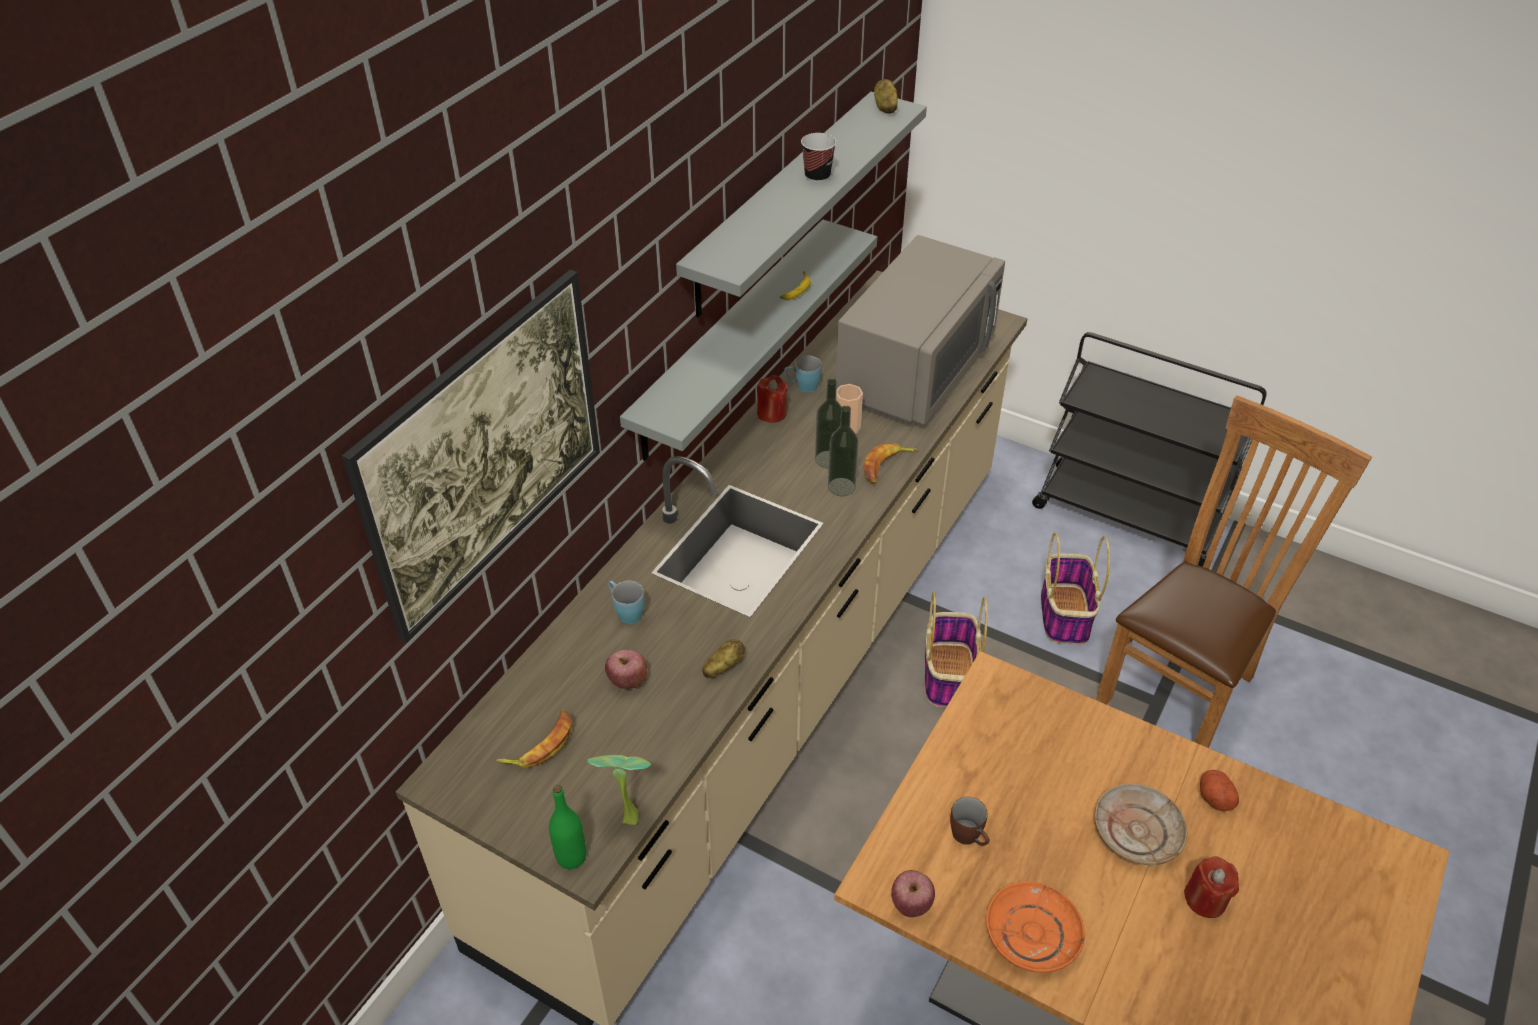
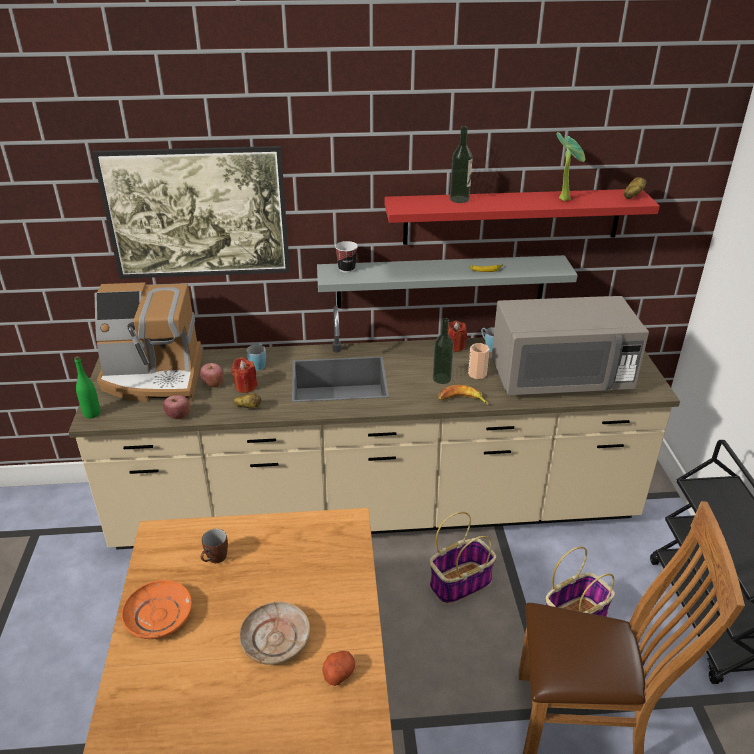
camera: 55 degrees right, 10 degrees down
banana [496,710,572,768] -> coffee machine [95,282,202,402]
potted plant [587,755,651,825] -> potted plant moved to [556,132,585,201]
grey shelf [676,92,927,318] -> red shelf [385,189,660,245]
cup [801,133,836,183] -> cup moved to [335,241,358,273]
bottle [828,406,859,496] -> bottle moved to [450,126,473,203]
apple [891,870,935,917] -> apple moved to [163,395,190,419]
red candle [1184,856,1239,918] -> red candle moved to [231,357,258,393]

